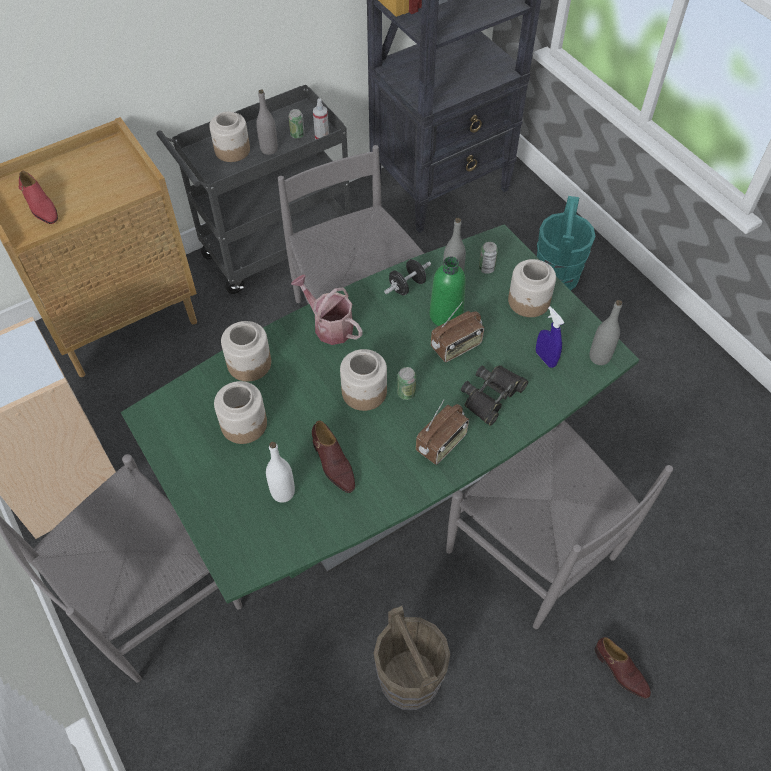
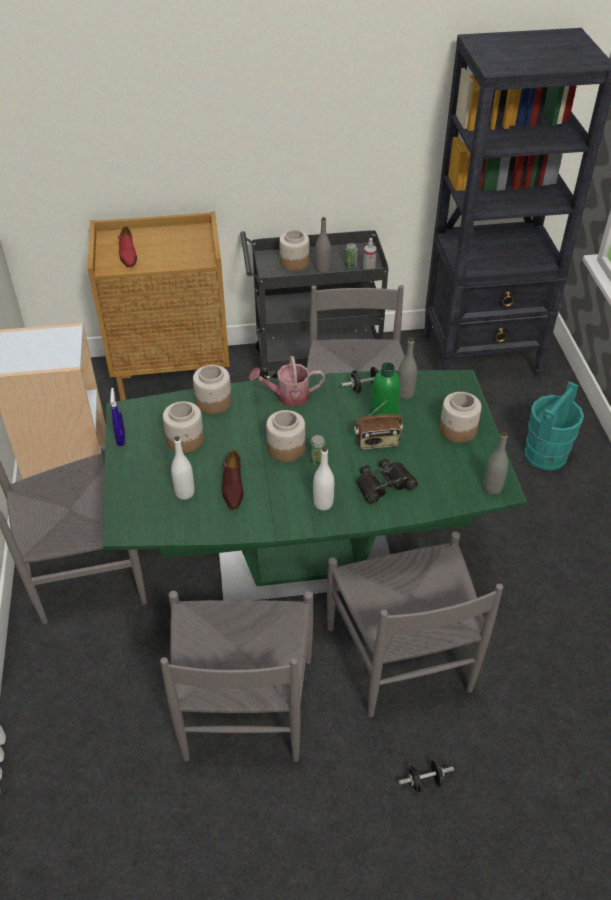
camera: 25 degrees right, 10 degrees down
watering can [291,274,363,345] -> watering can turned 75 degrees counterclockwise [249,356,325,407]
brown bucket [374,606,450,710] -> grey chair [160,590,313,762]
radio [416,399,469,465] -> white bottle [313,447,334,510]
can [479,242,498,274] -> none
blue spray bottle [536,306,564,368] -> blue spray bottle moved to [110,388,125,446]
brown shoe [595,637,651,699] -> black dumbbell [399,760,454,793]

